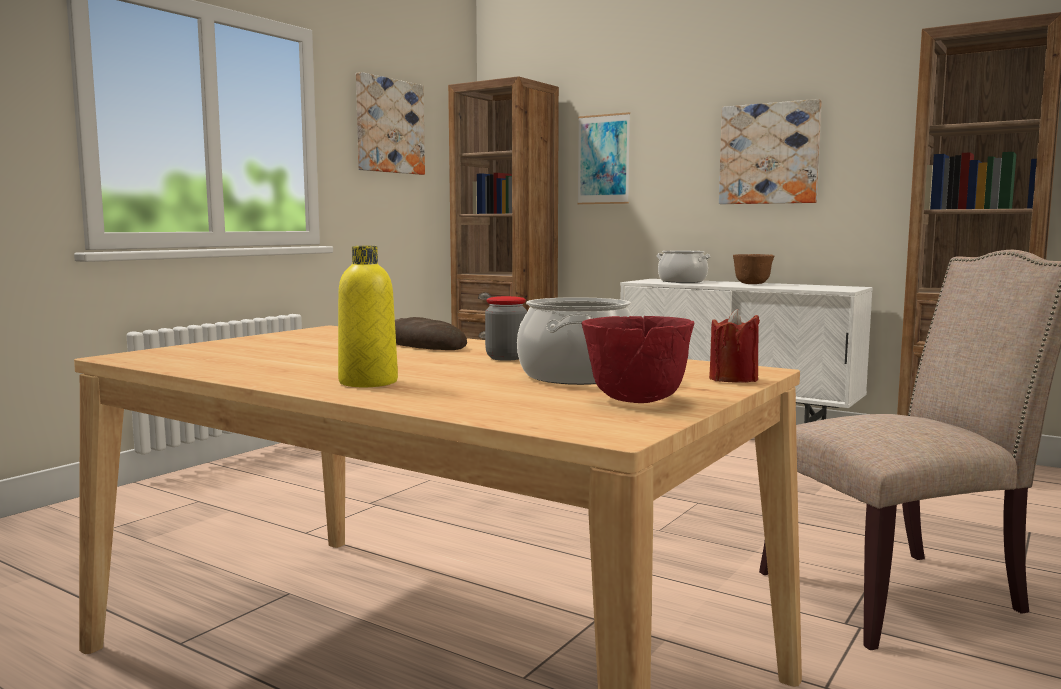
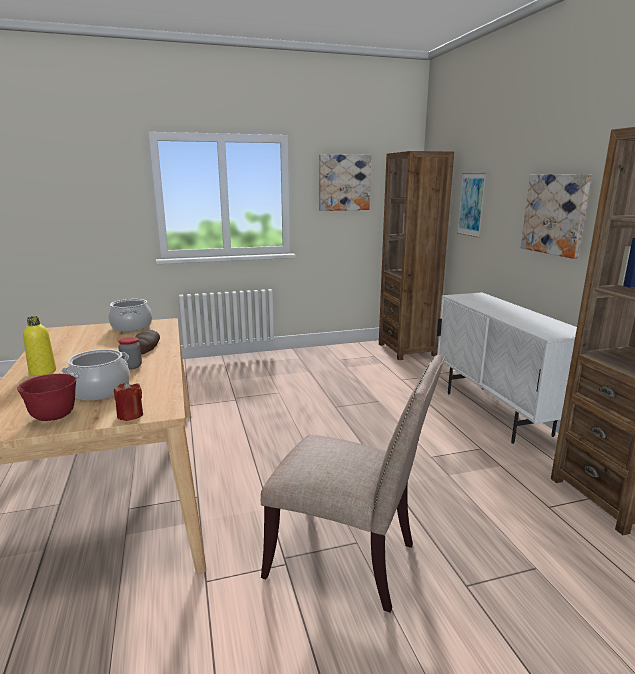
camera: 40 degrees right, 10 degrees up
cooking pot [656,251,711,283] -> cooking pot moved to [108,299,152,332]
brown bowl [733,254,774,284] -> none

